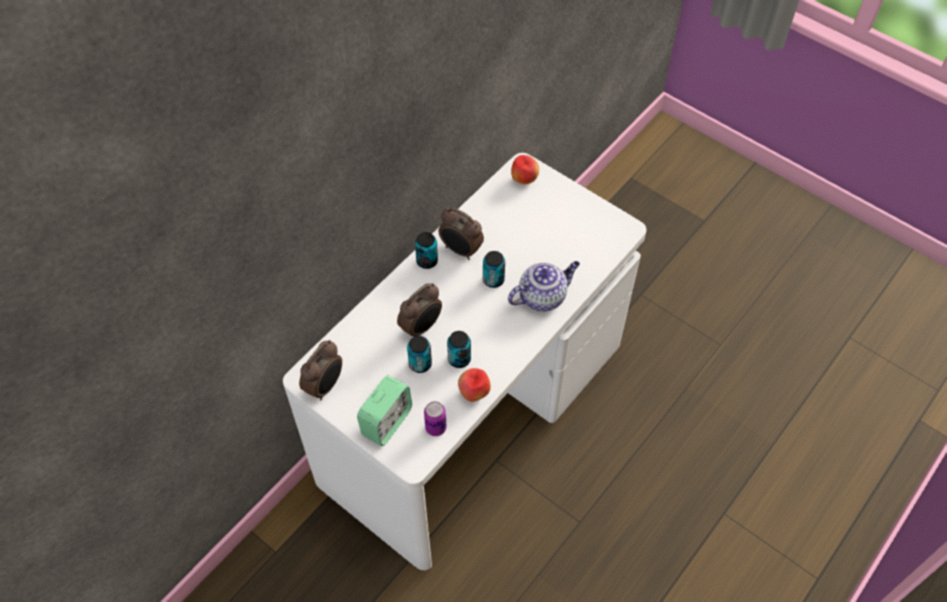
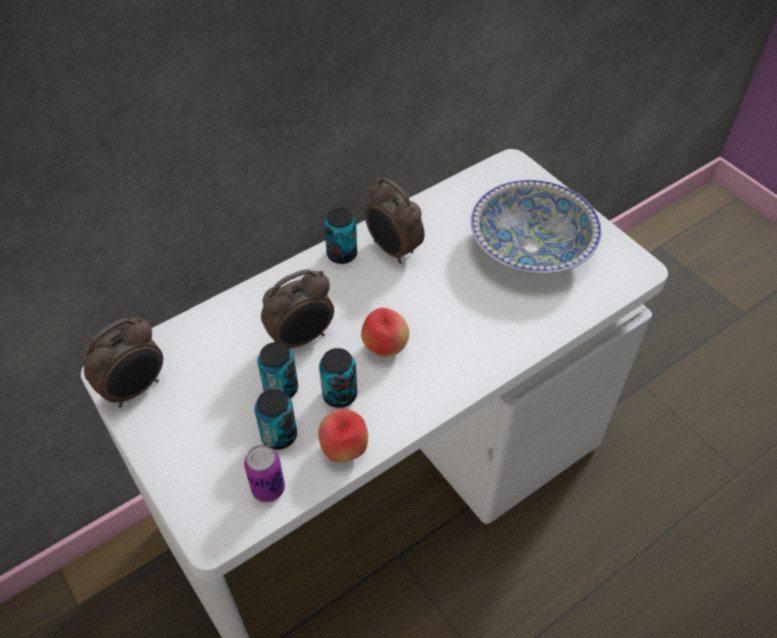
camera: 15 degrees right, 5 degrees down
alarm clock [357,376,412,446] -> none
can [483,251,505,288] -> can moved to [254,389,297,450]
teapot [508,261,580,311] -> none
apple [511,155,539,184] -> apple moved to [361,308,409,357]
none -> bowl [470,180,602,274]

